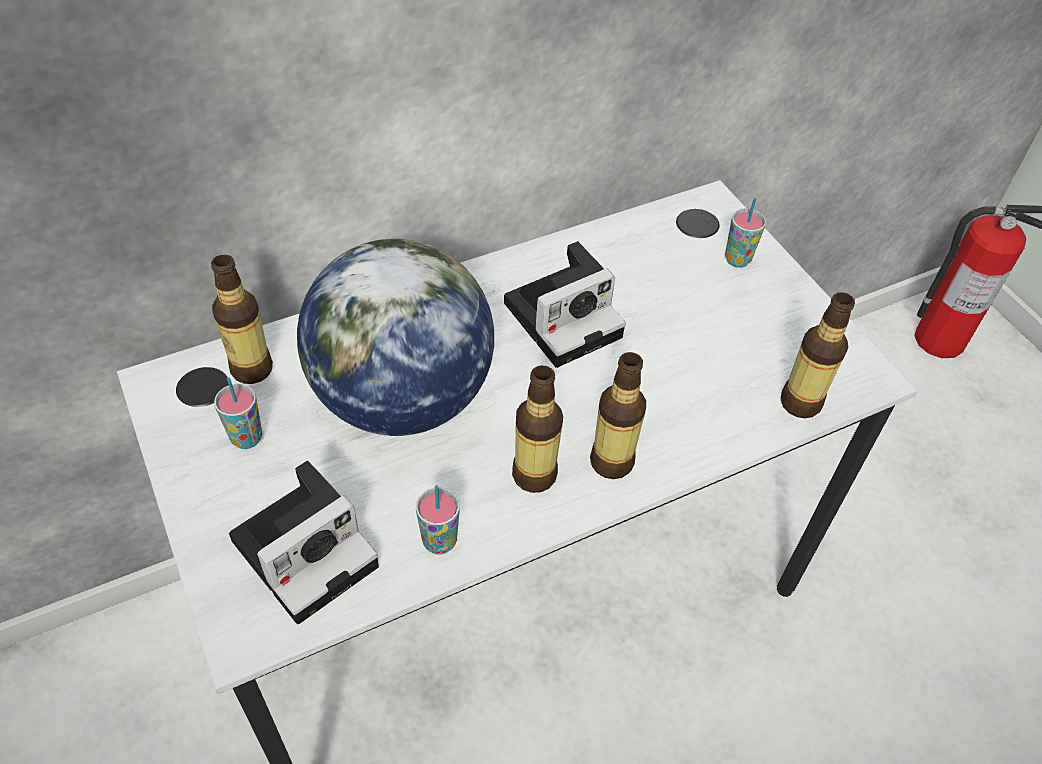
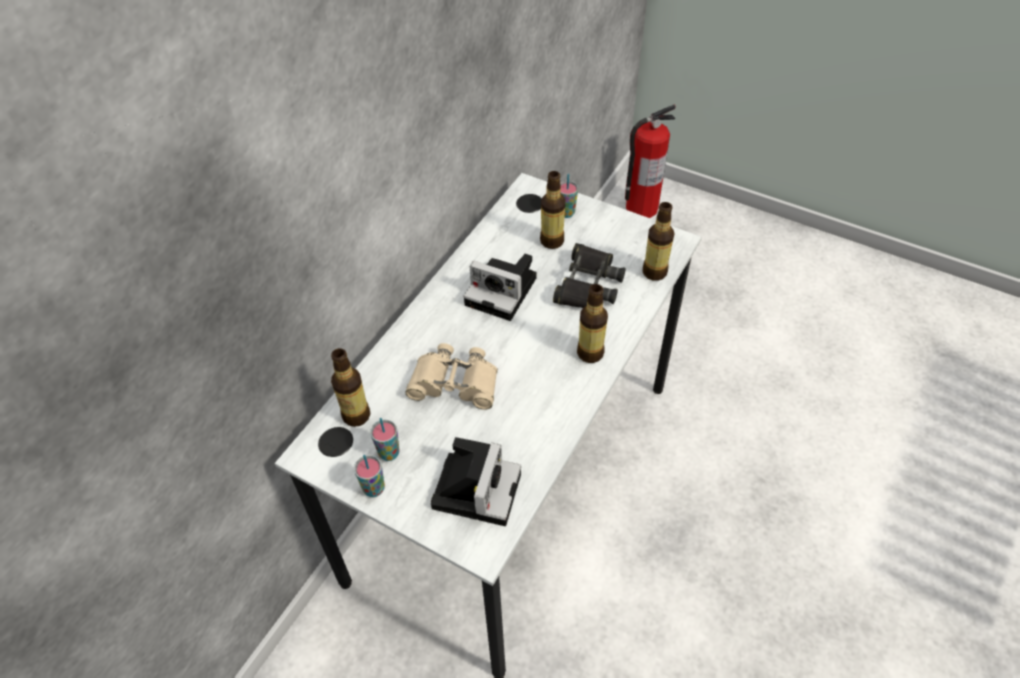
camera: 30 degrees left, 0 degrees up
globe [297,239,494,436] -> beige binoculars [405,343,498,410]
cup [416,485,460,554] -> cup moved to [354,454,385,497]
camera [504,241,626,368] -> camera turned 90 degrees clockwise [464,254,537,321]
bottle [512,365,563,493] -> bottle moved to [540,171,566,249]
none -> black binoculars [553,243,626,308]

